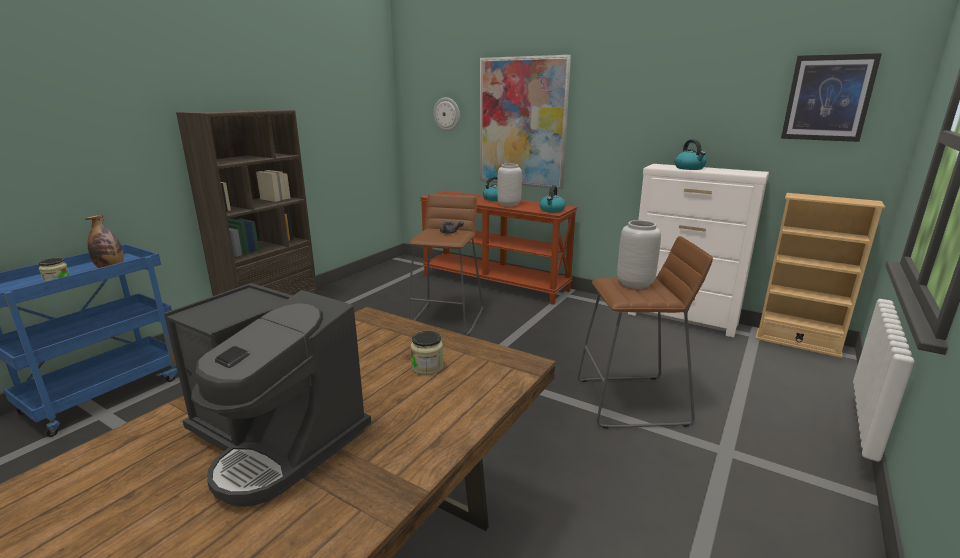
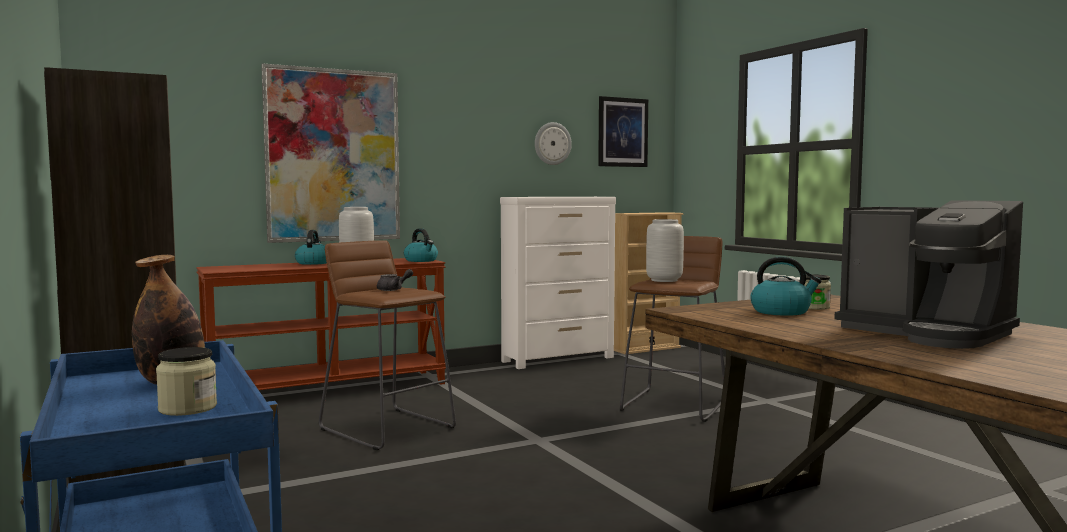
camera: 60 degrees left, 15 degrees down
coffee machine [164,283,371,507] -> coffee machine turned 75 degrees clockwise [834,200,1023,349]
wall clock [433,97,460,131] -> wall clock moved to [535,122,572,165]
kettle [675,139,706,170] -> kettle moved to [750,256,822,316]

